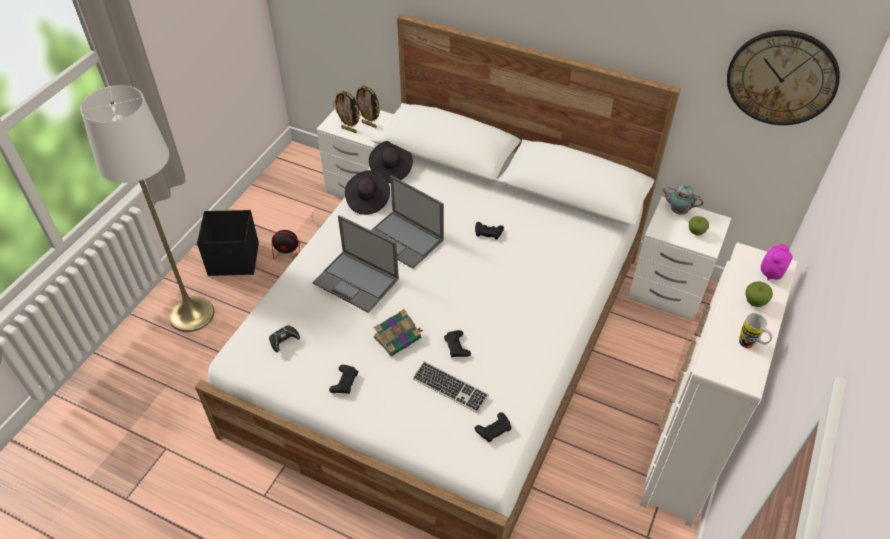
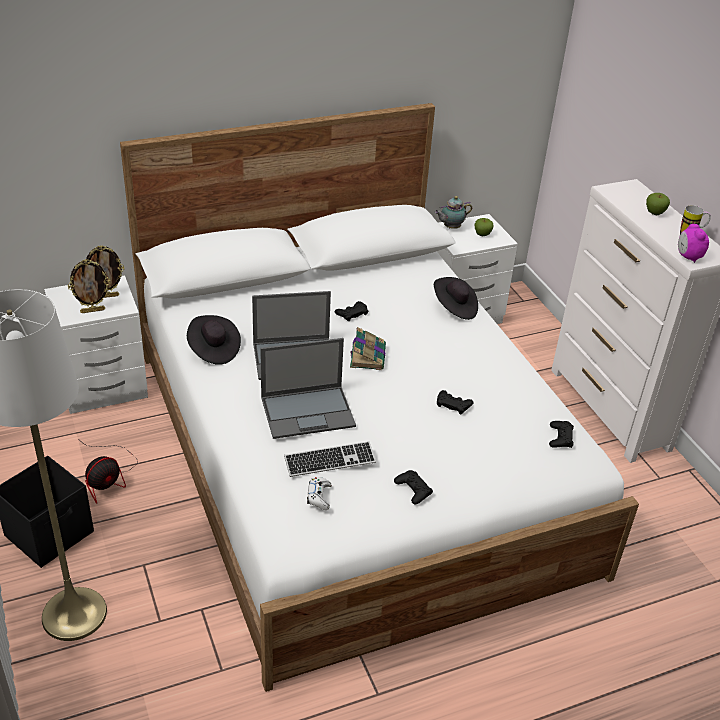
camera: 50 degrees left, 10 degrees down
black game controller [269,325,300,352] -> white game controller [307,477,332,510]
black hat [369,141,413,183] -> black hat moved to [434,277,478,320]
book [374,309,423,356] -> book moved to [350,327,386,370]
keyboard [413,361,489,413] -> keyboard moved to [284,441,376,477]
wall clock [727,30,840,125] -> none
alarm clock [761,244,793,280] -> alarm clock moved to [678,224,709,263]

